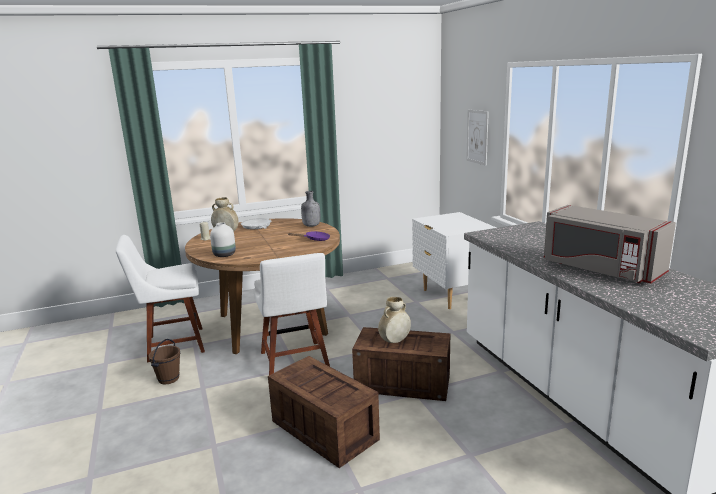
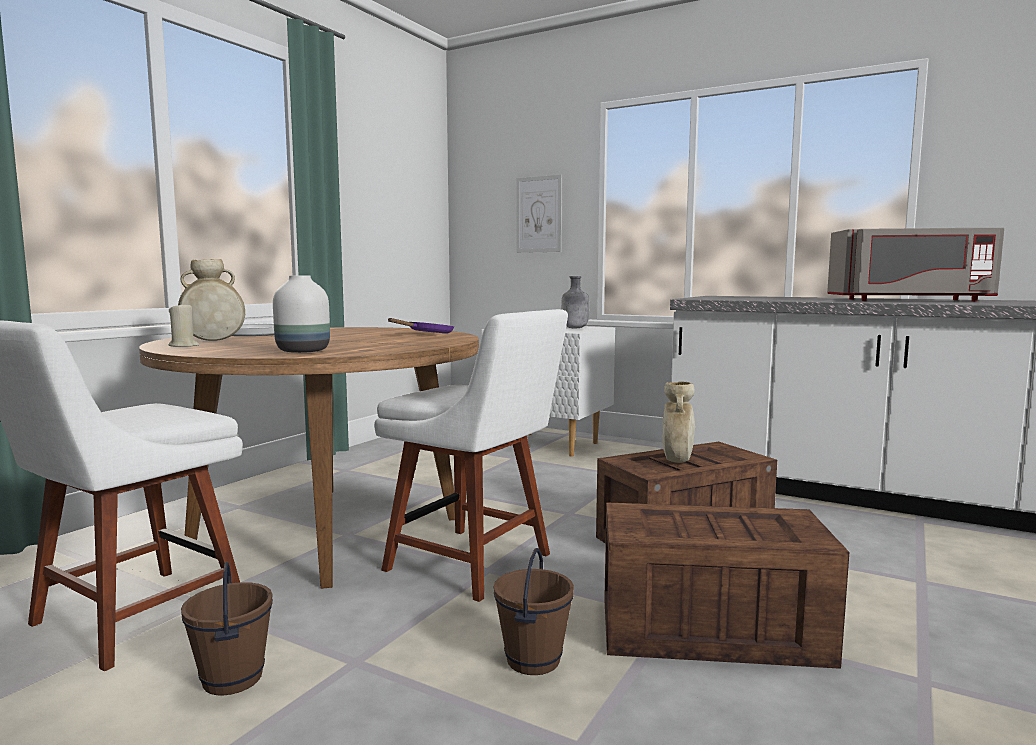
camera: 40 degrees left, 10 degrees down
grey bottle [301,191,320,227] -> grey bottle moved to [561,276,589,328]
none -> brown bucket [494,548,574,675]

